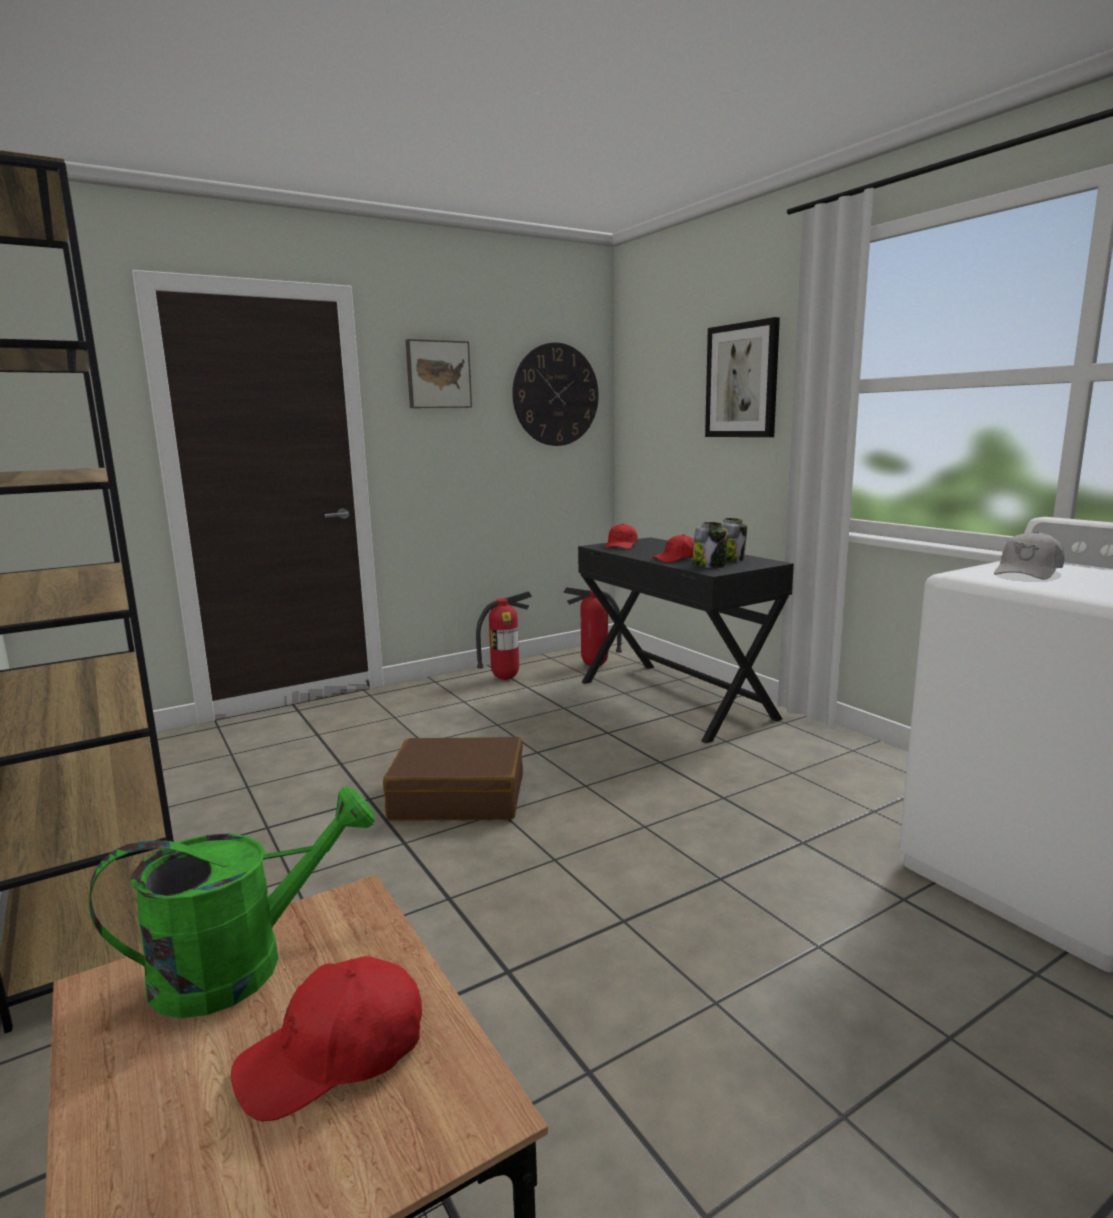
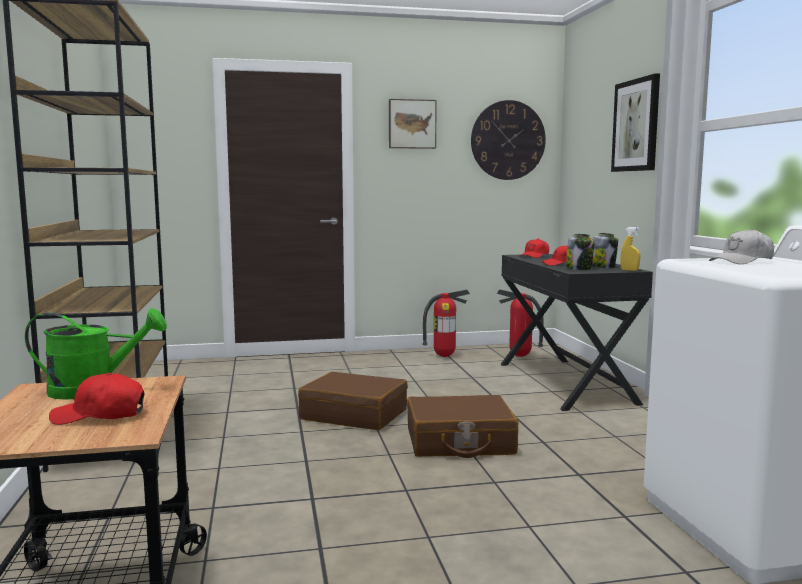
camera: 20 degrees right, 5 degrees down
none -> brown suitcase [407,395,518,458]
none -> yellow spray bottle [620,227,640,271]

